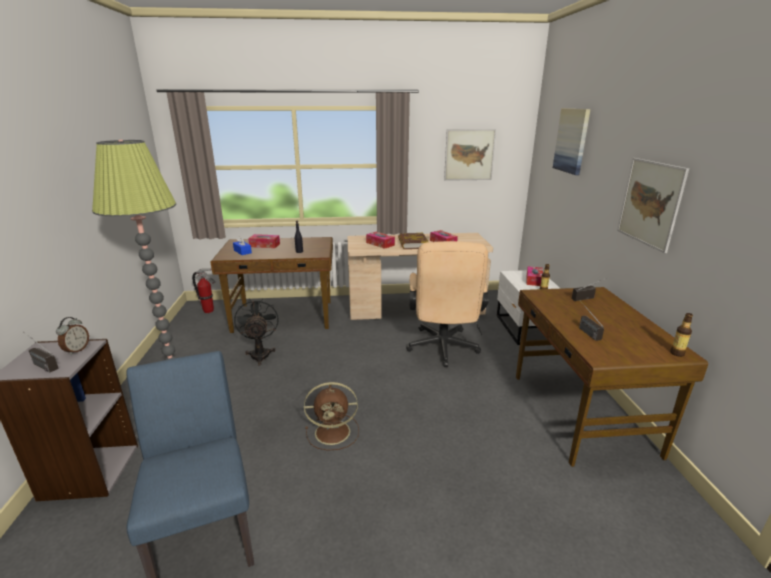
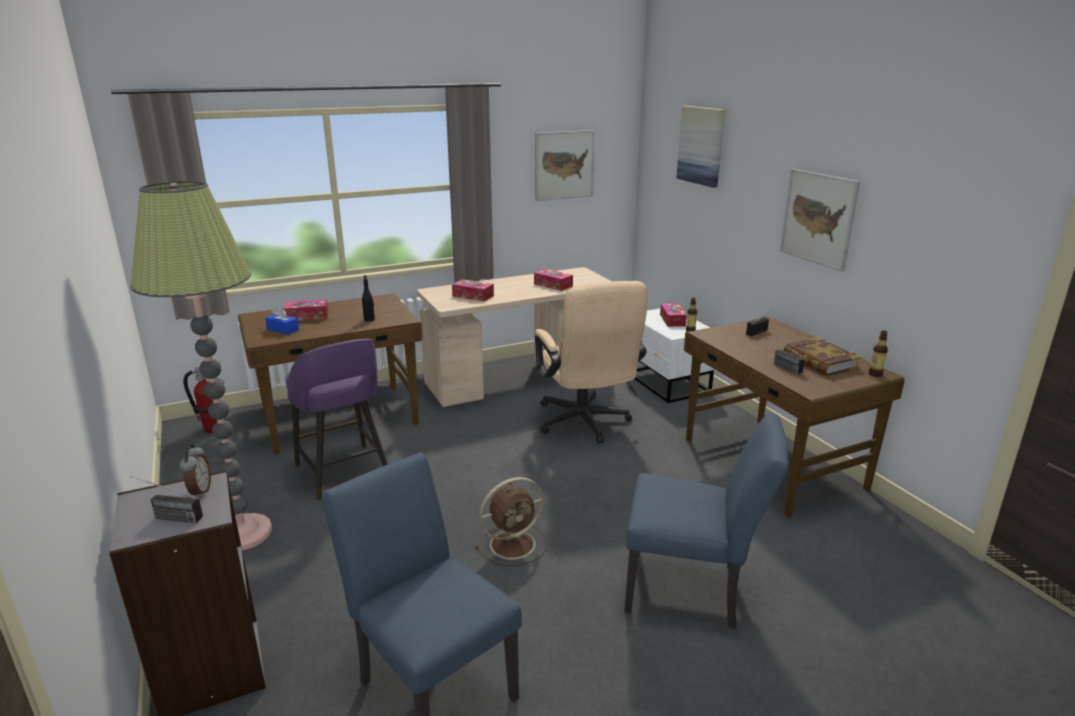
camera: 20 degrees left, 0 degrees up
black fan [234,298,278,366] -> purple stool [286,339,388,500]
book [398,233,428,249] -> book moved to [784,337,861,376]
none -> blue chair [624,413,788,629]

